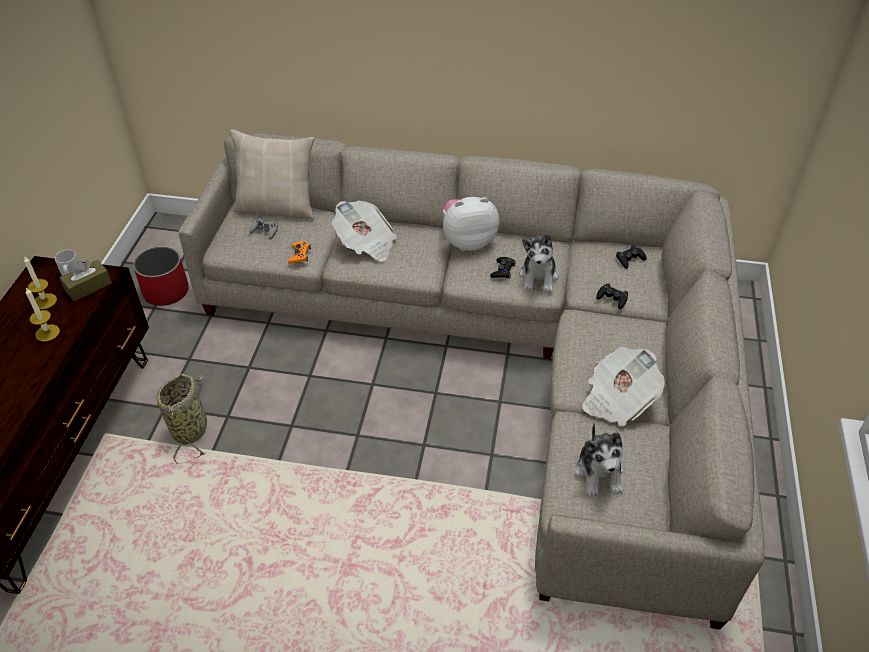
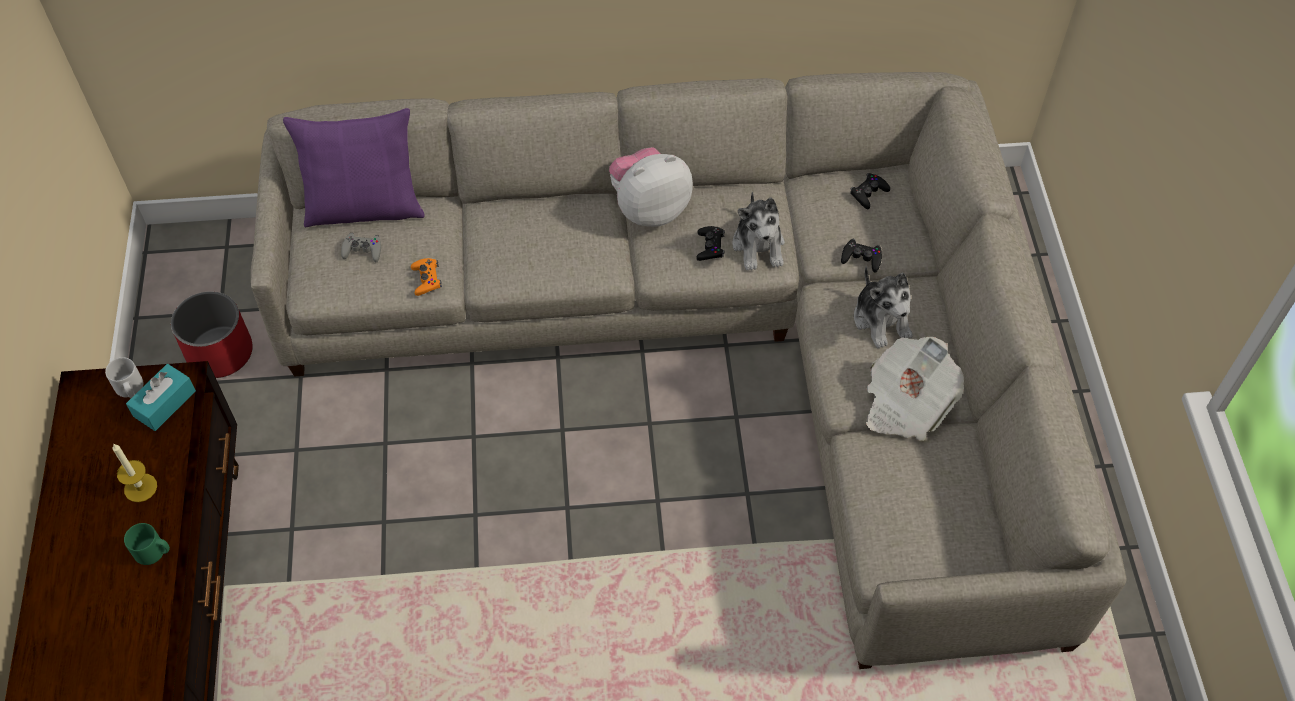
camera: 15 degrees left, 10 degrees up
candle [24,257,57,309] -> none
brown tissue box [60,260,112,301] -> turquoise tissue box [126,364,196,431]
basket [157,373,207,464] -> none
beige pillow [230,129,314,220] -> purple pillow [283,108,425,227]
newspaper [332,201,397,262] -> none
plush toy [575,423,623,497] -> plush toy moved to [854,266,913,349]
none -> green mug [124,523,170,565]

